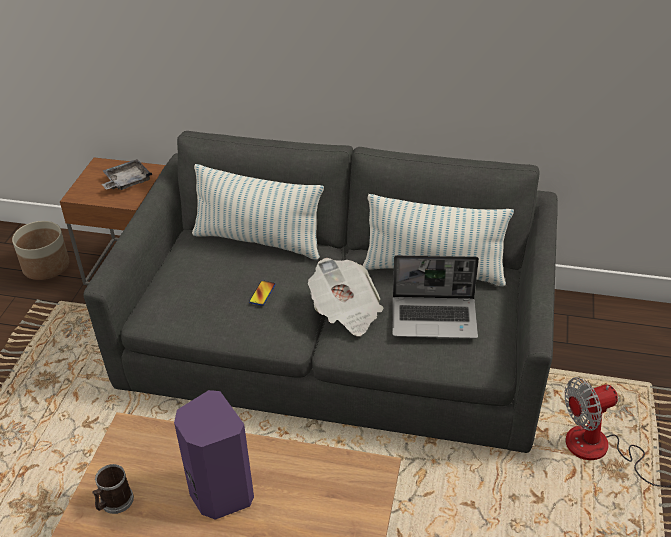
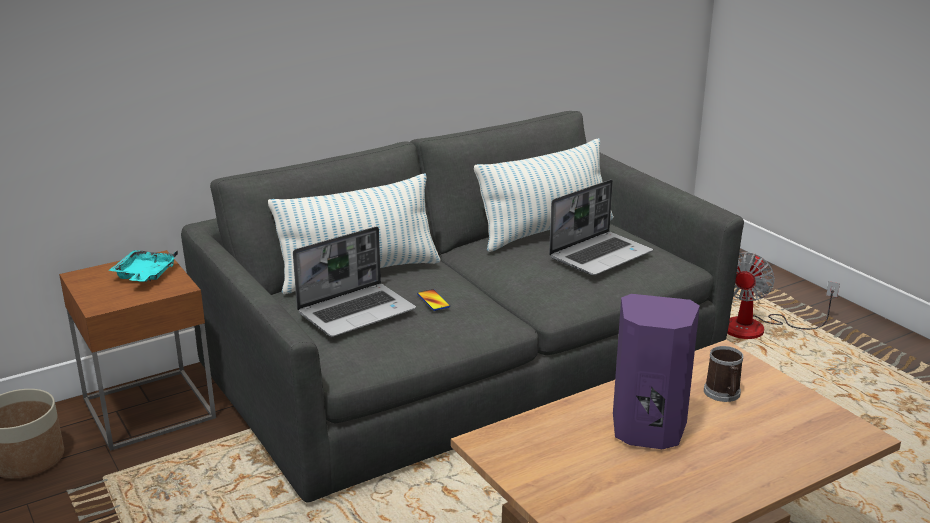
camera: 45 degrees left, 15 degrees down
mug [92,464,134,514] -> mug moved to [704,346,743,402]
grey tray [102,159,152,190] -> turquoise tray [108,250,178,282]
newspaper [308,258,384,336] -> none
none -> laptop [293,226,416,337]

